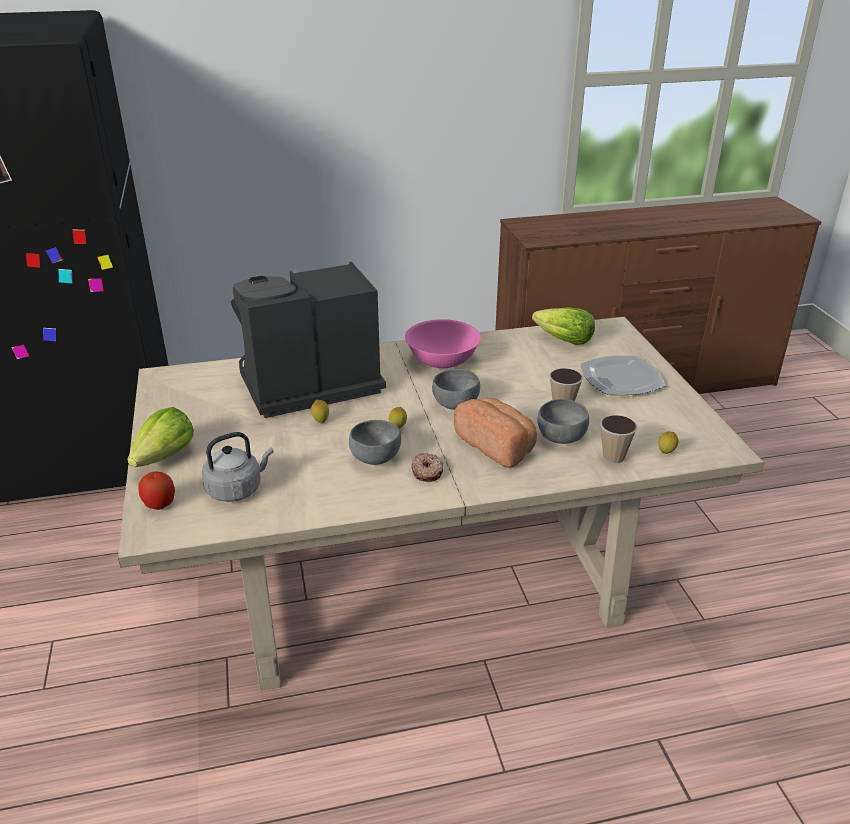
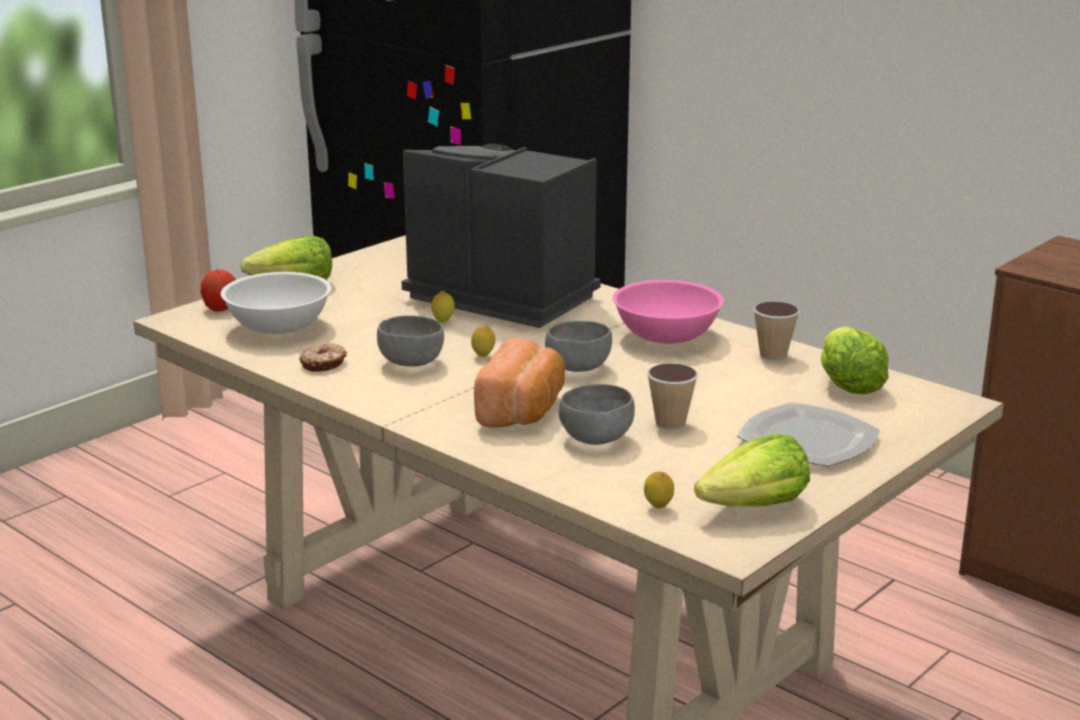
camera: 55 degrees right, 10 degrees down
grey kettle [202,432,273,502] -> white bowl [221,272,331,334]
donut [411,453,443,482] -> donut moved to [299,343,347,372]
cup [600,415,637,463] -> cup moved to [753,301,799,361]
none -> lettuce [694,434,810,507]

